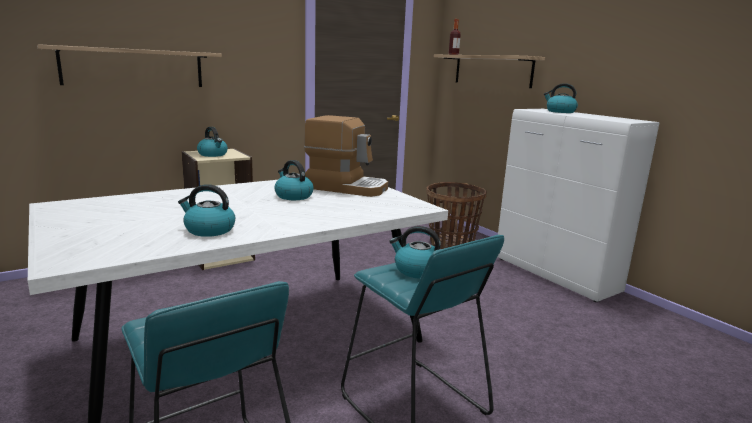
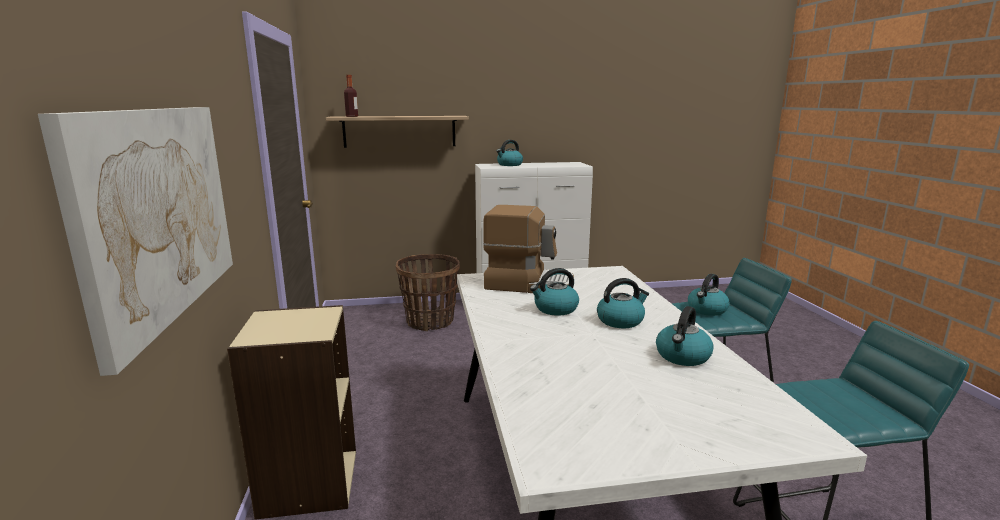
camera: 65 degrees left, 0 degrees up
shelf [37,44,222,87] -> picture [38,107,233,376]
kettle [197,127,228,157] -> kettle moved to [597,278,649,328]
coffee machine [305,115,388,197] -> coffee machine turned 60 degrees clockwise [483,205,574,293]

